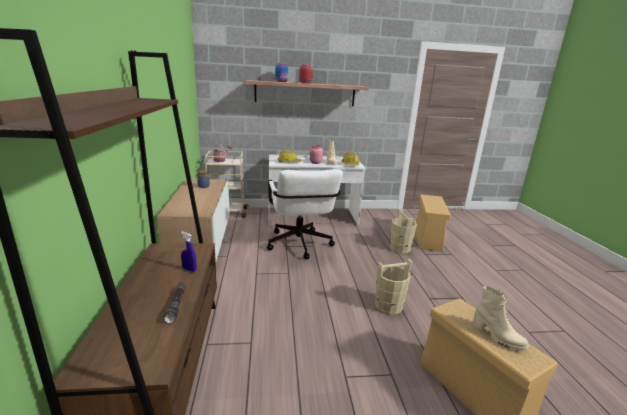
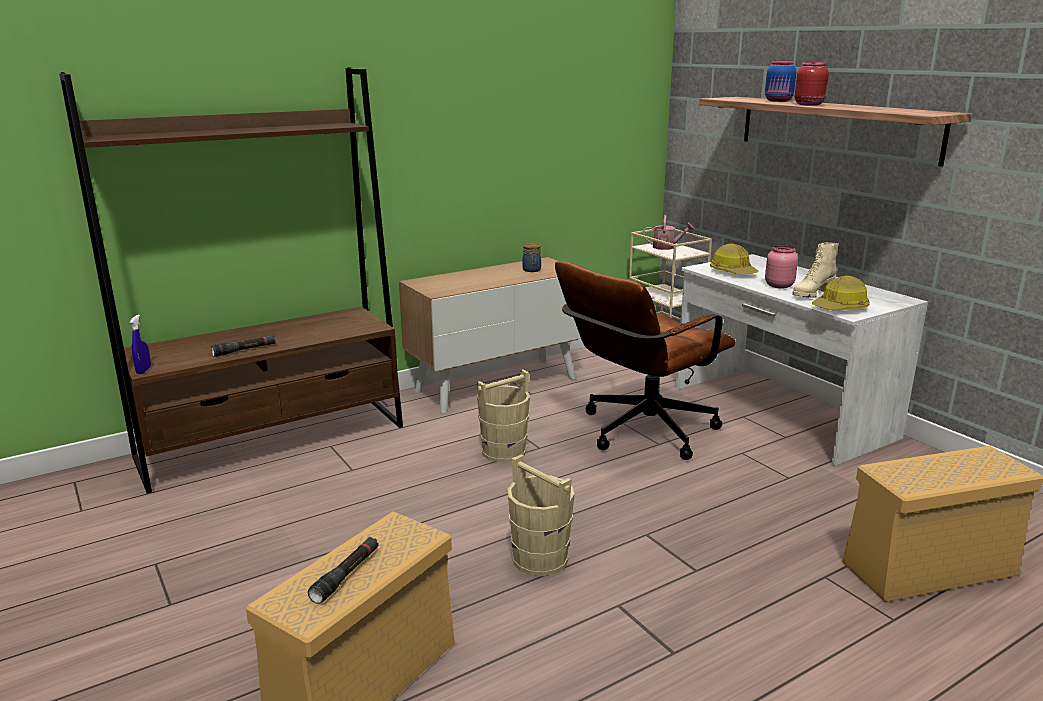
camera: 65 degrees right, 0 degrees up
blue spray bottle [181,232,197,272] -> blue spray bottle moved to [130,314,151,374]
white office chair [266,169,343,259] -> brown office chair [555,261,736,460]
beige bucket [390,209,417,253] -> beige bucket moved to [477,369,530,463]
beige boot [473,286,529,351] -> black flashlight [308,537,379,604]

